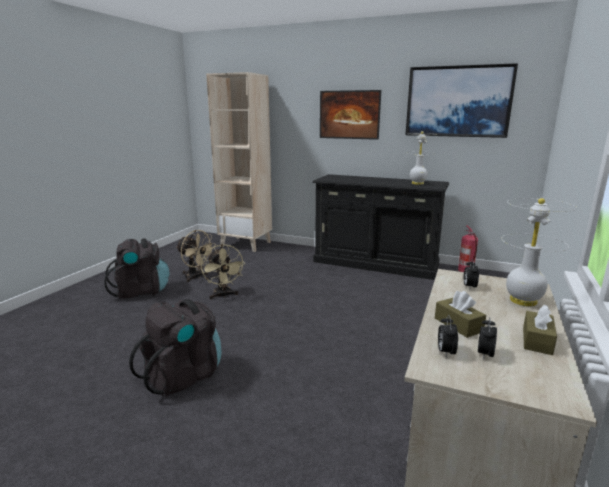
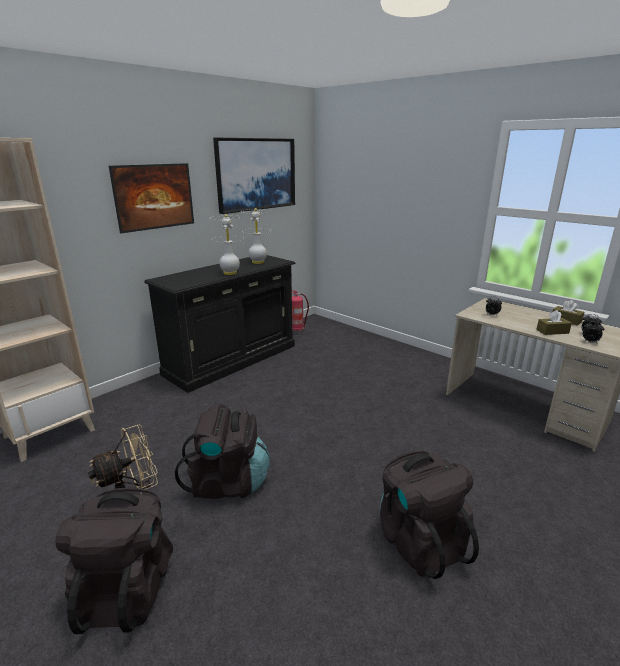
camera: 70 degrees left, 5 degrees up
beige fan [201,244,244,299] -> black backpack [175,404,270,499]
white table lamp [501,198,577,307] -> white table lamp moved to [210,214,244,275]

